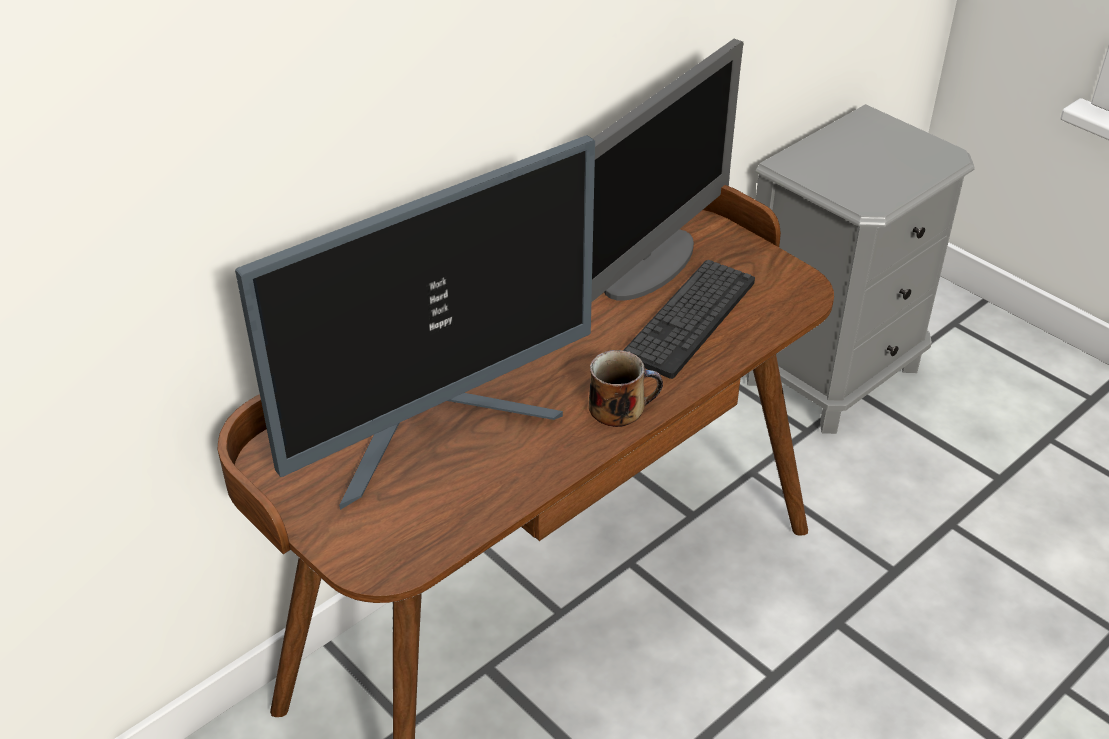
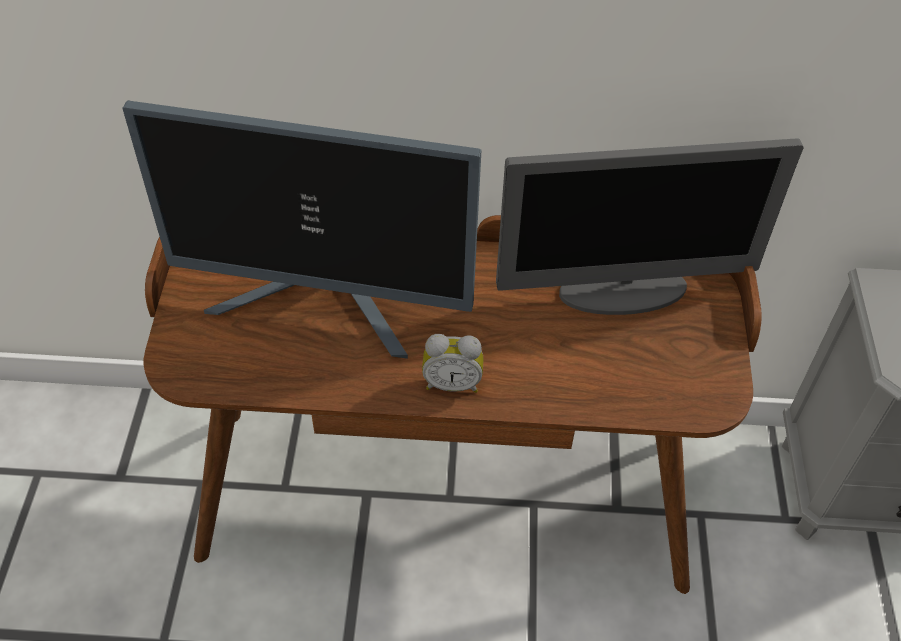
camera: 45 degrees right, 10 degrees up
mug [589,350,663,427] -> alarm clock [422,334,483,393]
keyboard [623,260,755,379] -> none

